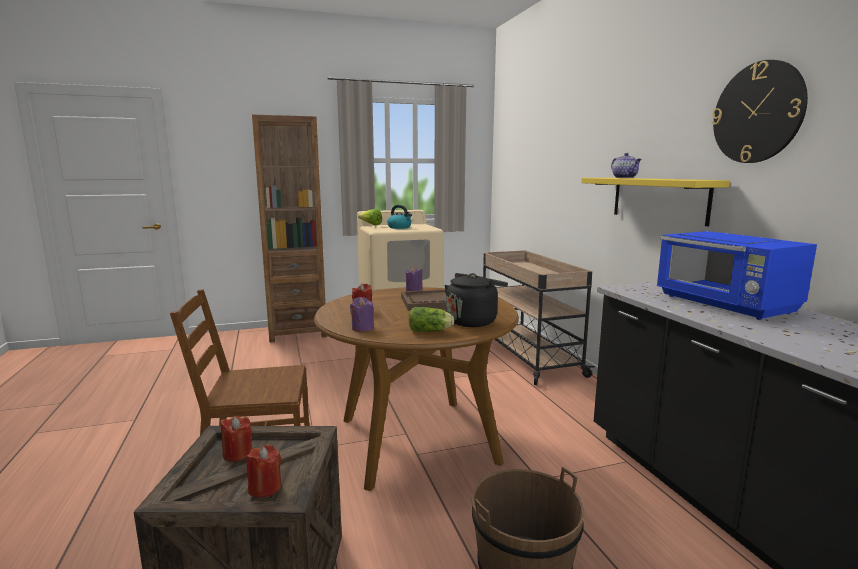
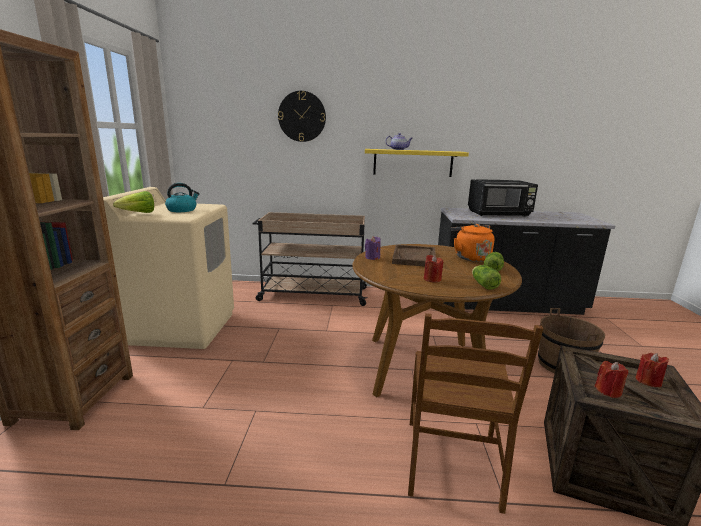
camera: 70 degrees left, 5 degrees up
purple candle [350,297,374,332] -> lettuce [472,265,501,290]
black kettle [445,273,508,327] -> orange kettle [451,224,494,262]
blue microwave [656,231,817,320] -> black microwave [468,179,538,217]
wall clock [712,60,808,163] -> wall clock moved to [278,91,326,142]

